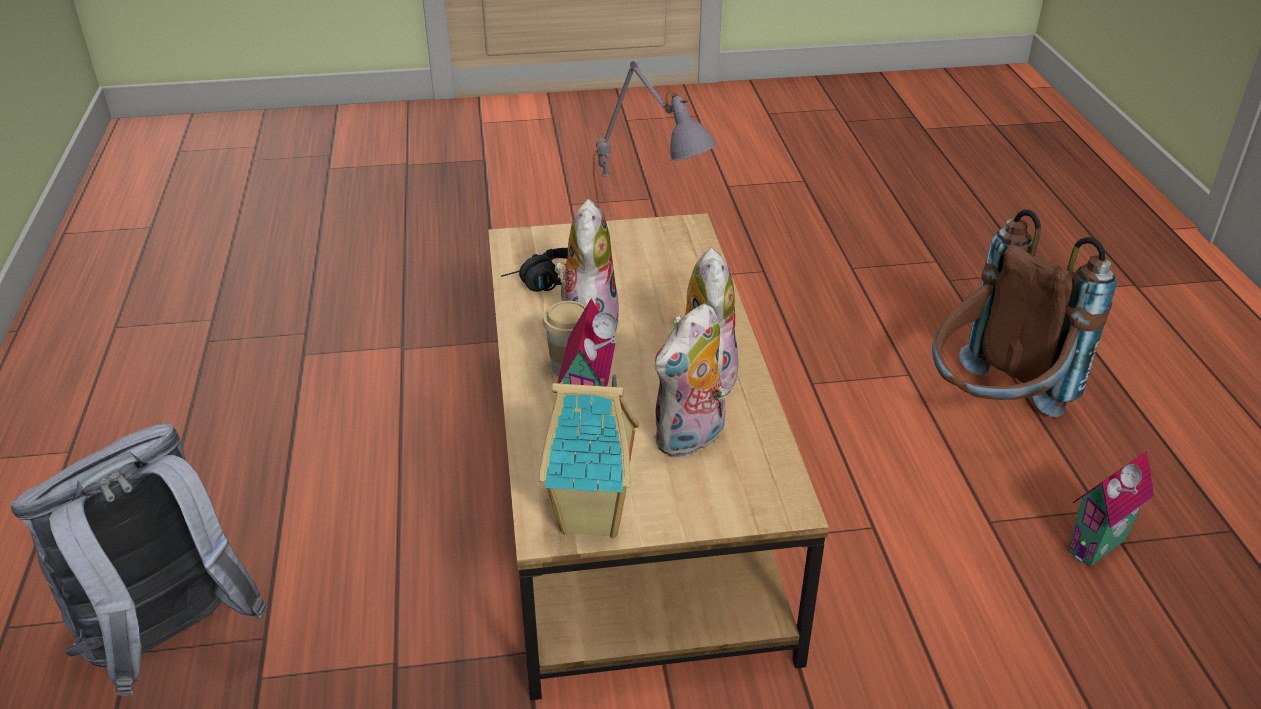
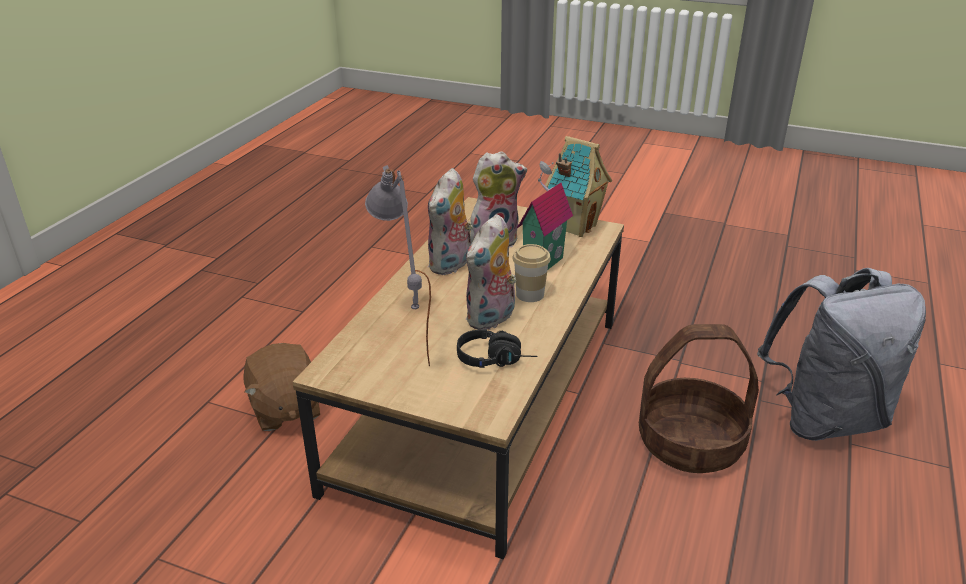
camera: 150 degrees left, 5 degrees down
brown backpack [932,209,1117,417] -> none
toy house [1068,451,1154,566] -> none
none -> brown plush toy [243,343,320,431]
none -> basket [639,324,759,473]

